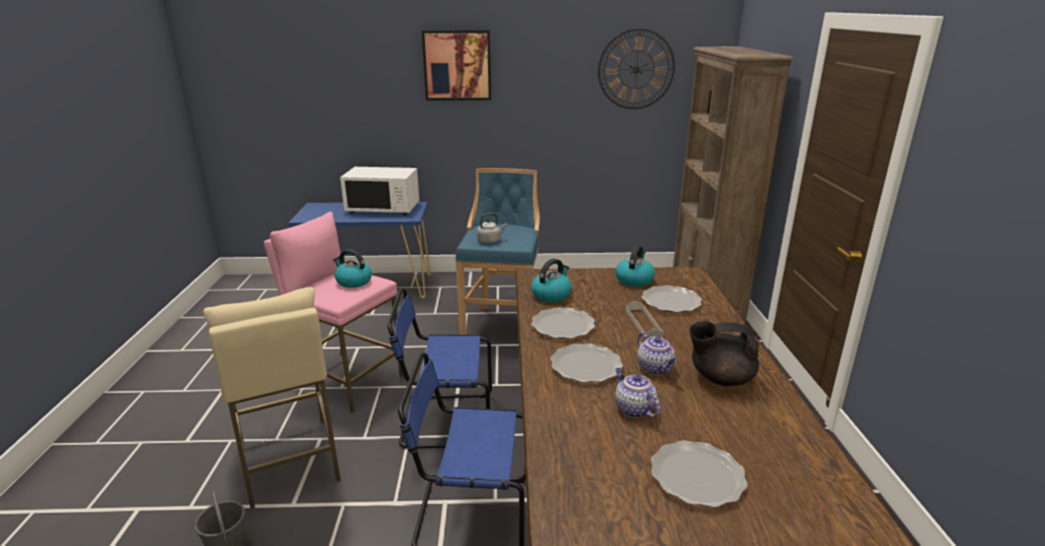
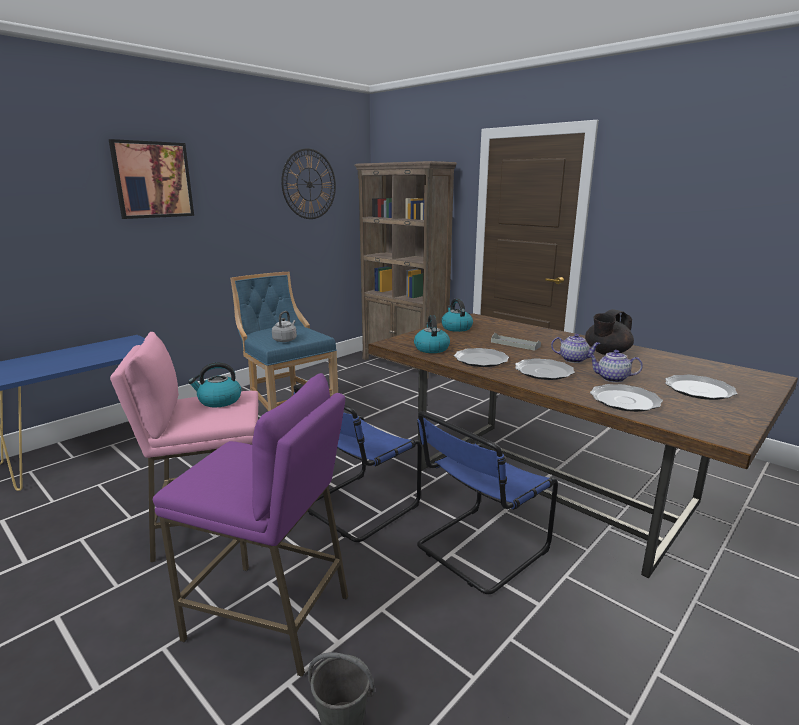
camera: 45 degrees left, 5 degrees down
beige stool [203,287,341,509] -> purple stool [153,373,348,677]
white microwave [340,167,419,215] -> none
plate [642,285,702,313] -> plate moved to [590,384,663,412]

